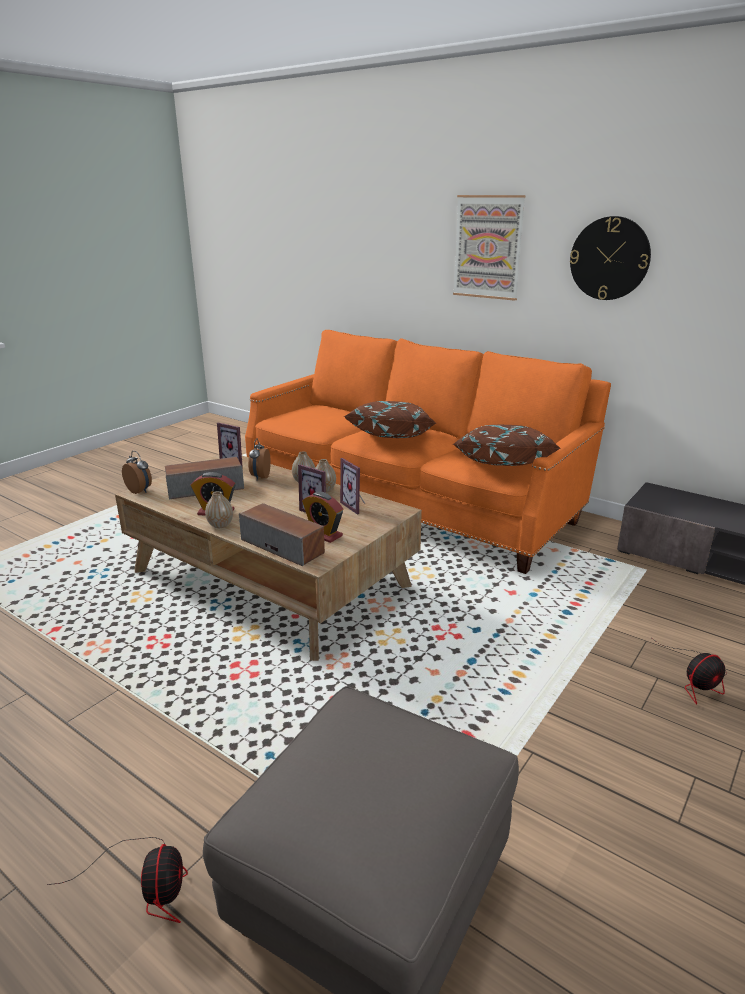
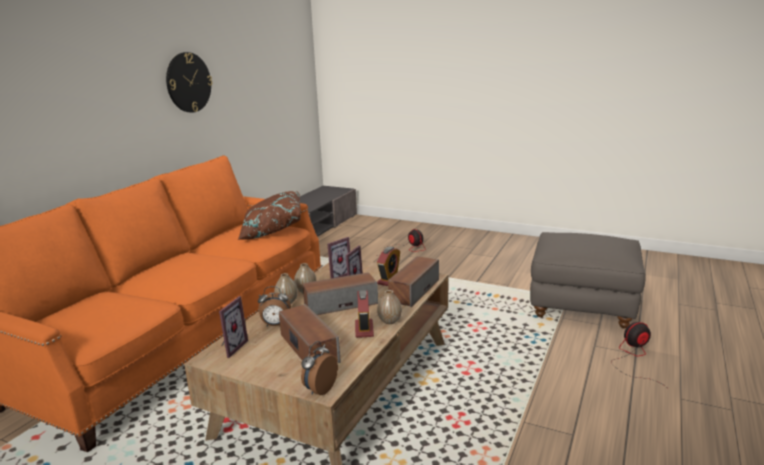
camera: 100 degrees left, 5 degrees down
brown pillow [345,401,436,438] -> none
picture [453,195,526,301] -> none
none -> speaker [303,272,378,315]

